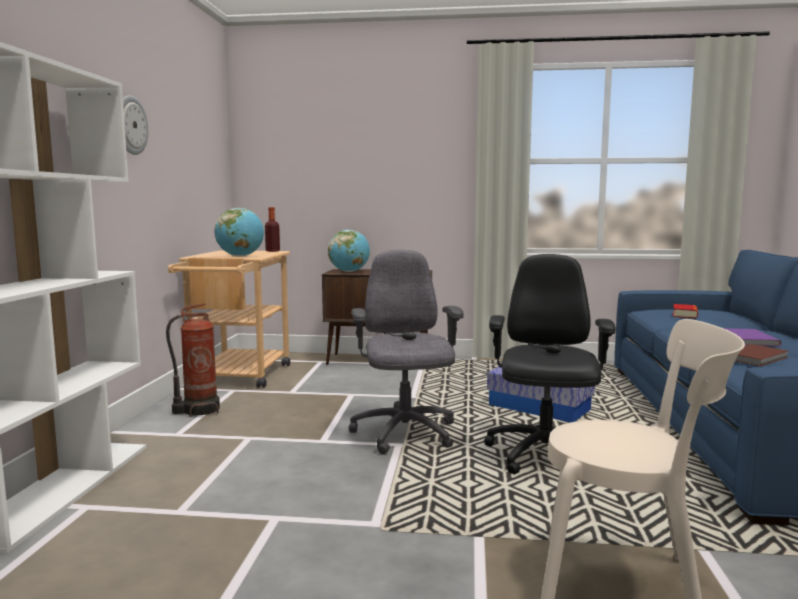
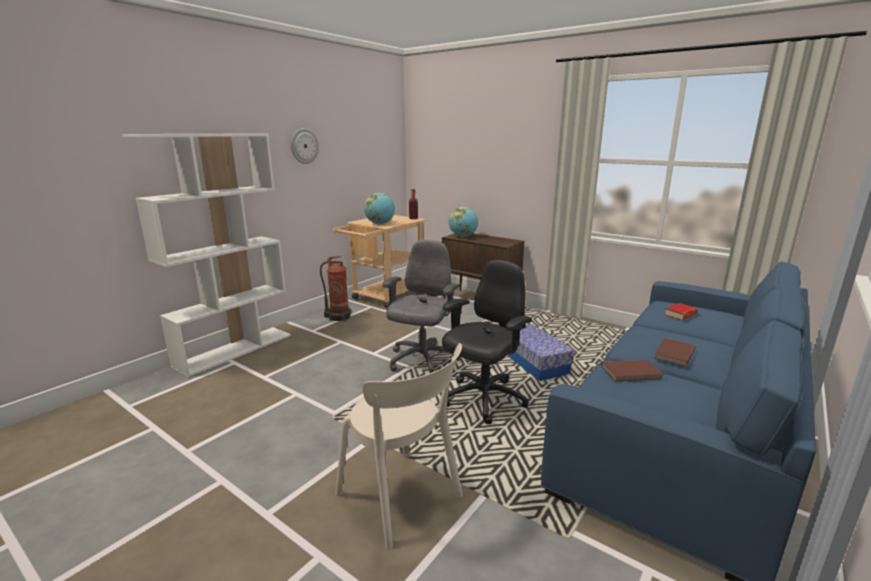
camera: 30 degrees right, 10 degrees up
purple book [724,328,781,346] -> brown book [654,338,695,367]

